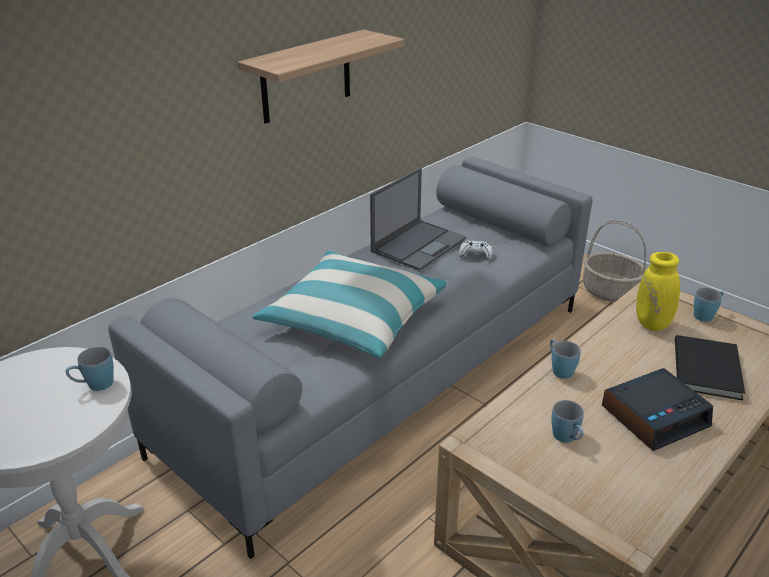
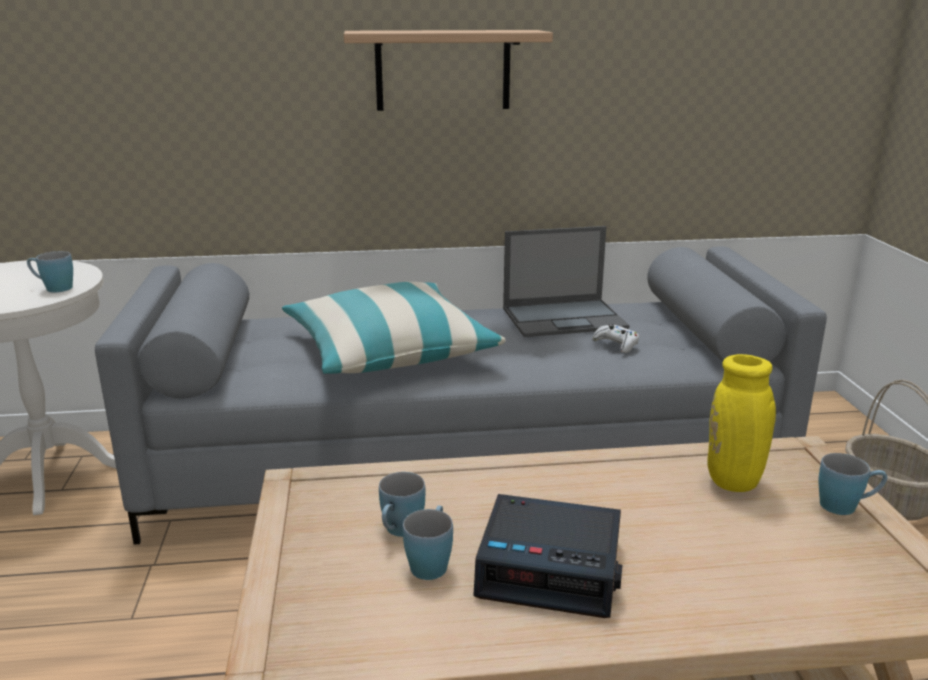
camera: 40 degrees right, 10 degrees down
blue mug [550,339,581,379] -> blue mug moved to [403,505,453,580]
black book [675,335,745,400] -> none

